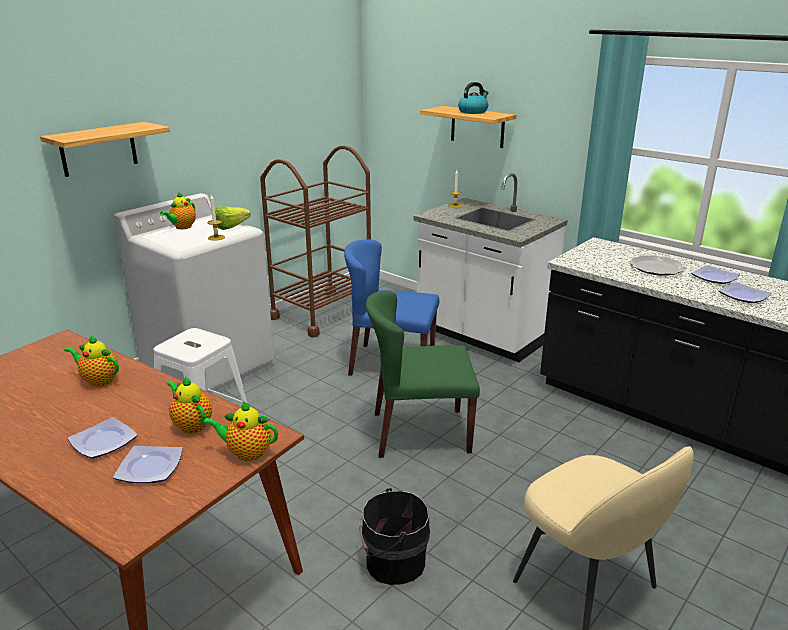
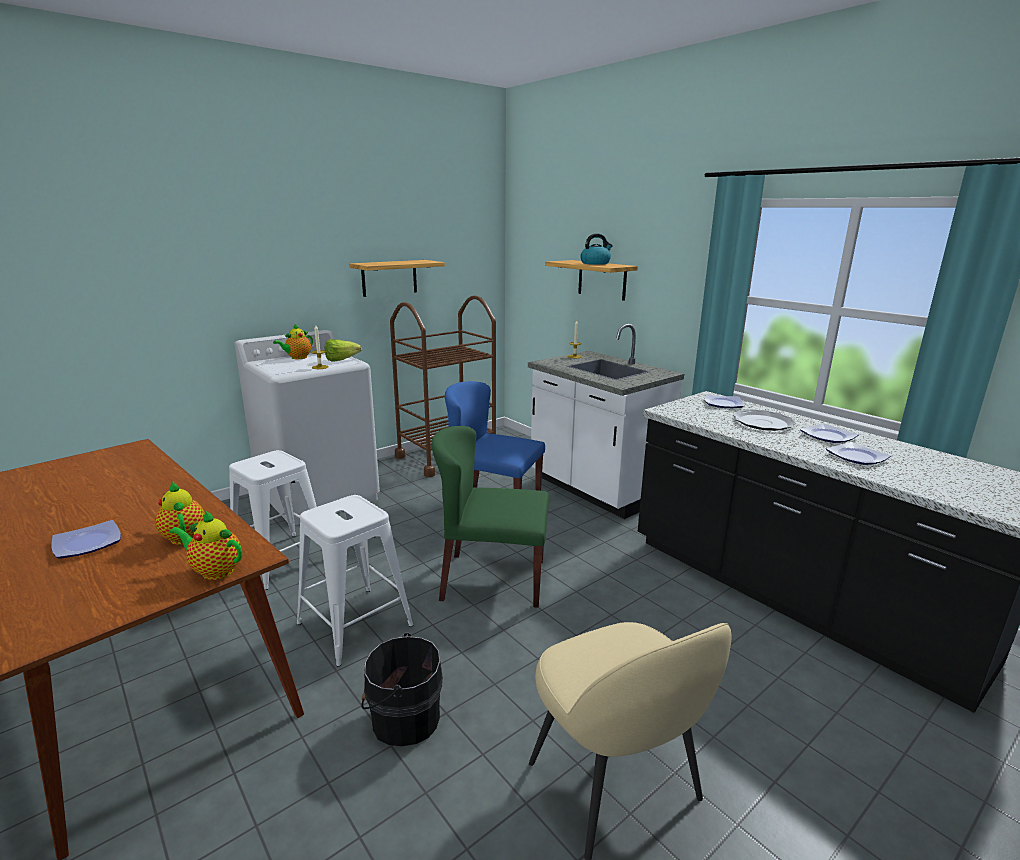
camera: 10 degrees right, 5 degrees down
shelf [40,122,170,177] -> shelf moved to [349,260,445,297]
teapot [64,334,119,387] -> none
plate [113,446,183,483] -> plate moved to [705,394,744,408]
none -> white stool [297,495,413,667]

